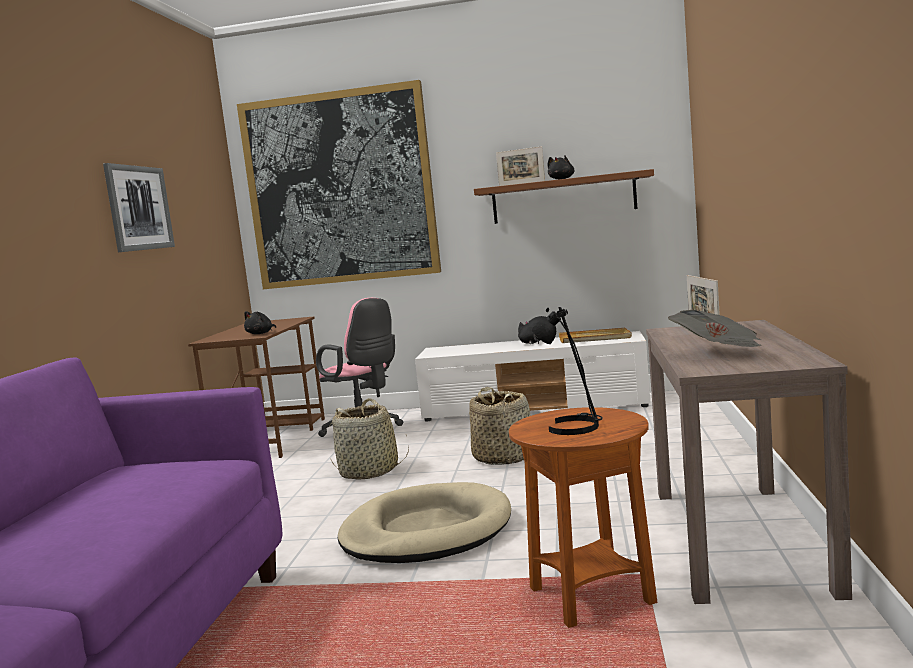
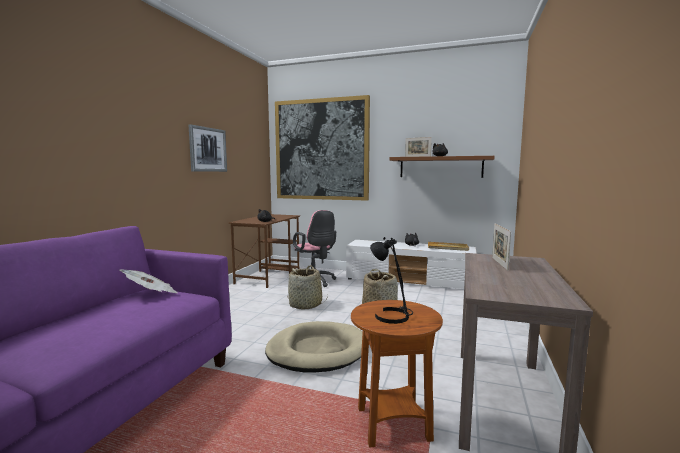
camera: 10 degrees right, 0 degrees up
newspaper [668,310,762,347] -> newspaper moved to [119,269,178,293]

